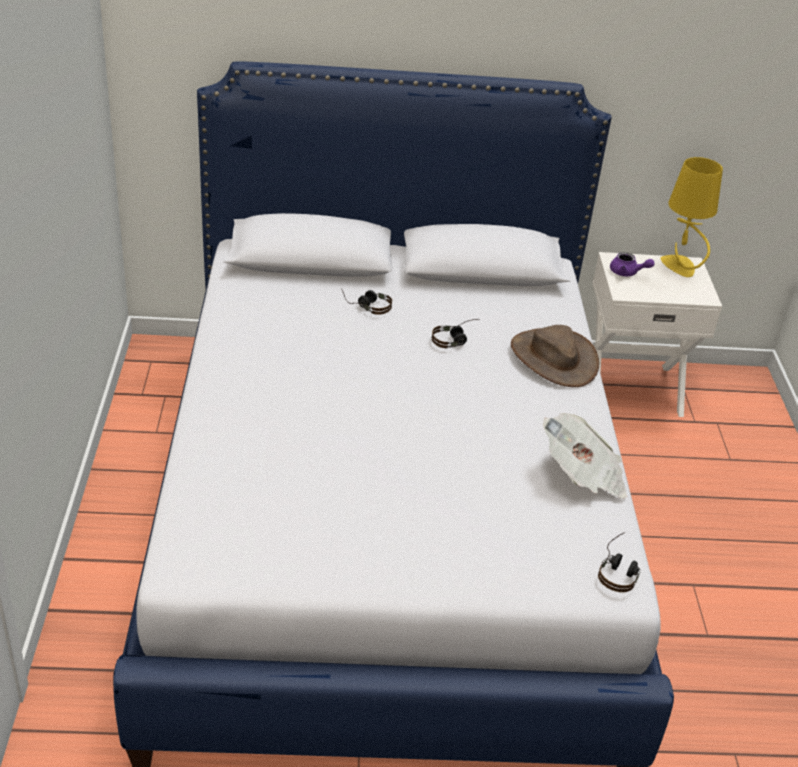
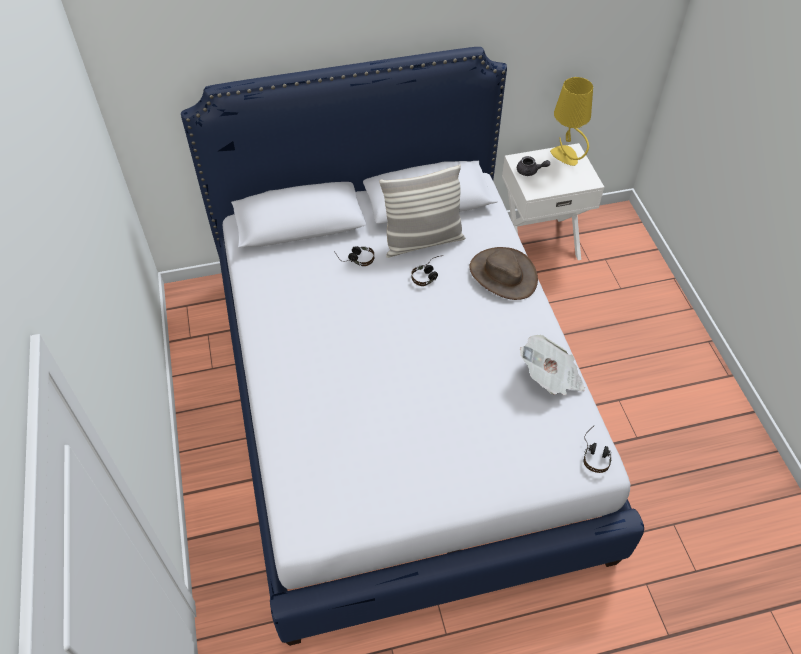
camera: 10 degrees left, 15 degrees up
purple teapot [610,252,655,276] -> grey teapot [517,156,550,176]
none -> pillow [379,165,465,258]

